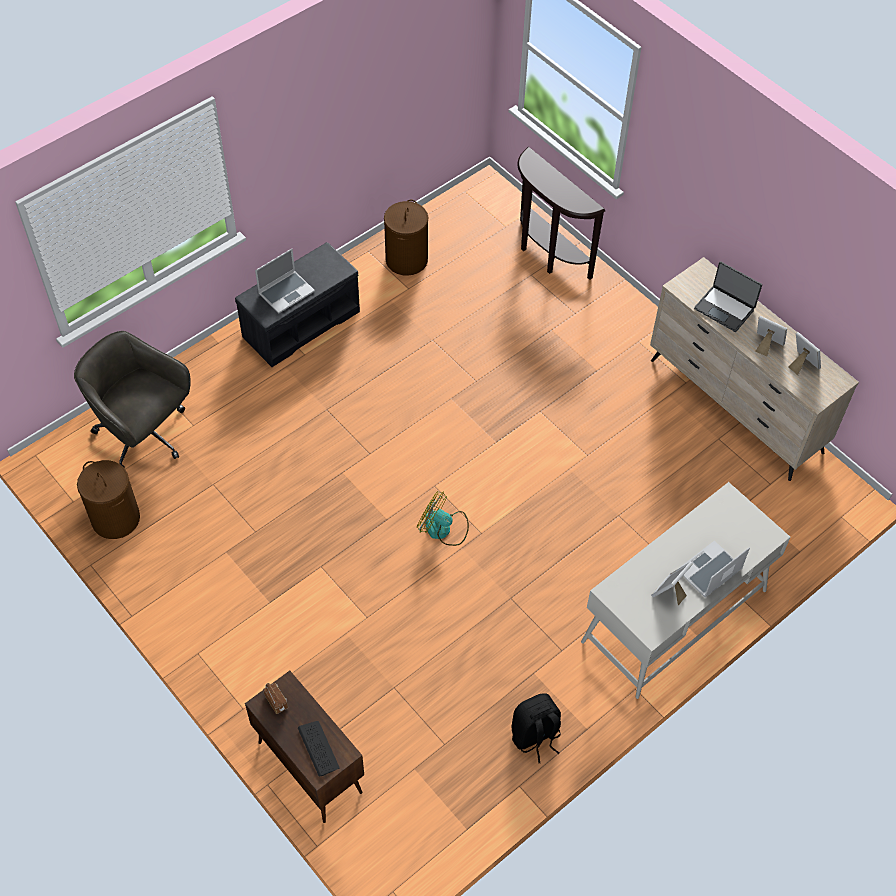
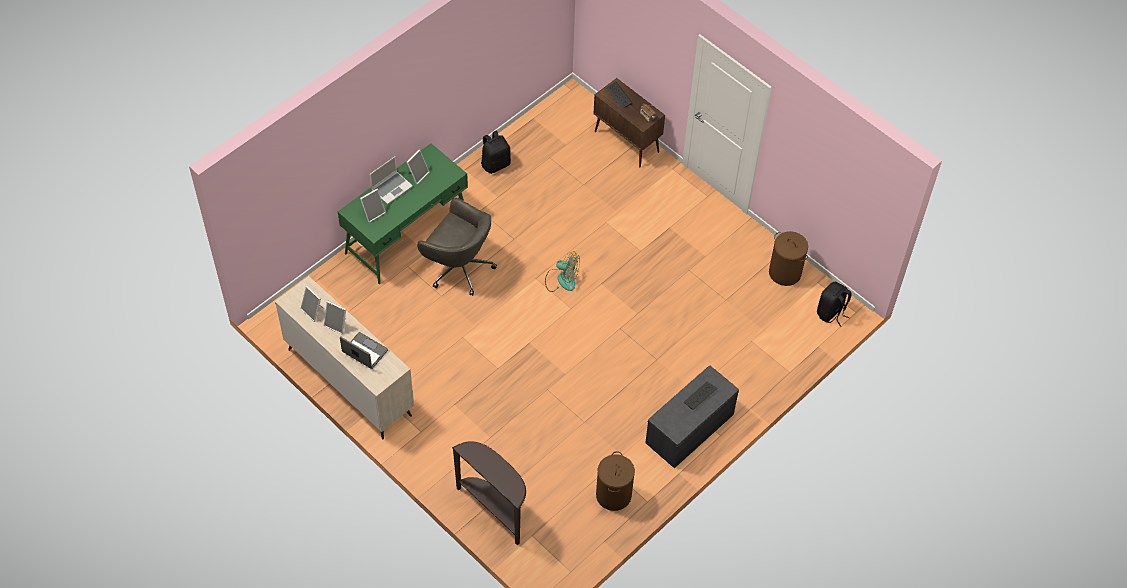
camera: 175 degrees right, 0 degrees up
grey office chair [74,331,191,468] -> grey office chair moved to [417,198,497,296]
laptop [255,249,315,314] -> keyboard [684,382,717,410]
white desk [581,482,790,699] -> green desk [338,143,468,284]
none -> picture frame [360,189,386,223]
none -> black backpack [817,282,852,327]

